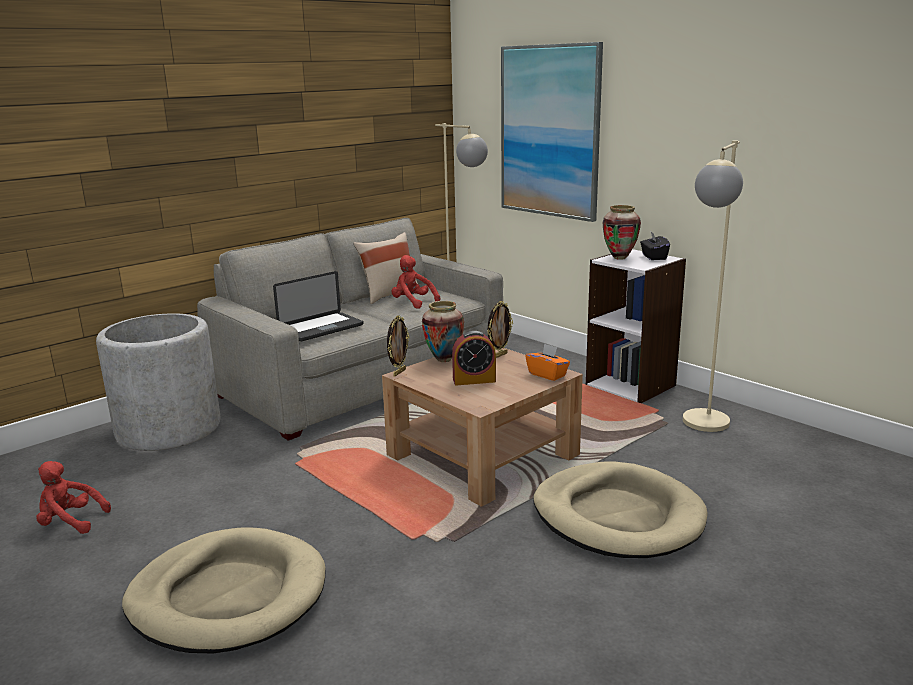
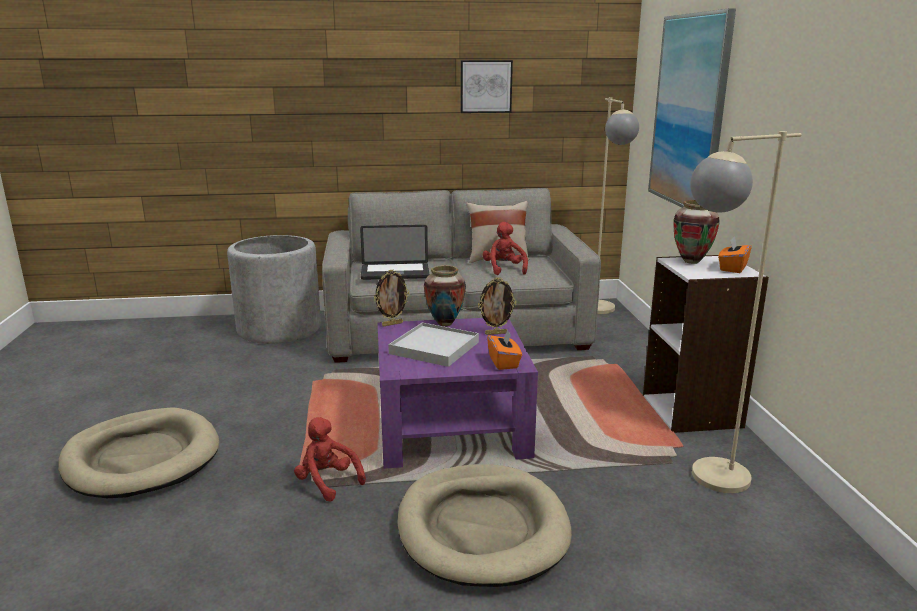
camera: 35 degrees right, 0 degrees up
red plush toy [36,461,111,534] -> red plush toy moved to [294,417,366,502]
brown coffee table [382,348,583,507] -> purple coffee table [377,318,538,469]
alarm clock [452,331,496,385] -> white tray [388,323,479,367]
black tissue box [640,232,670,260] -> orange tissue box [718,237,752,273]
none -> picture [460,60,513,113]

